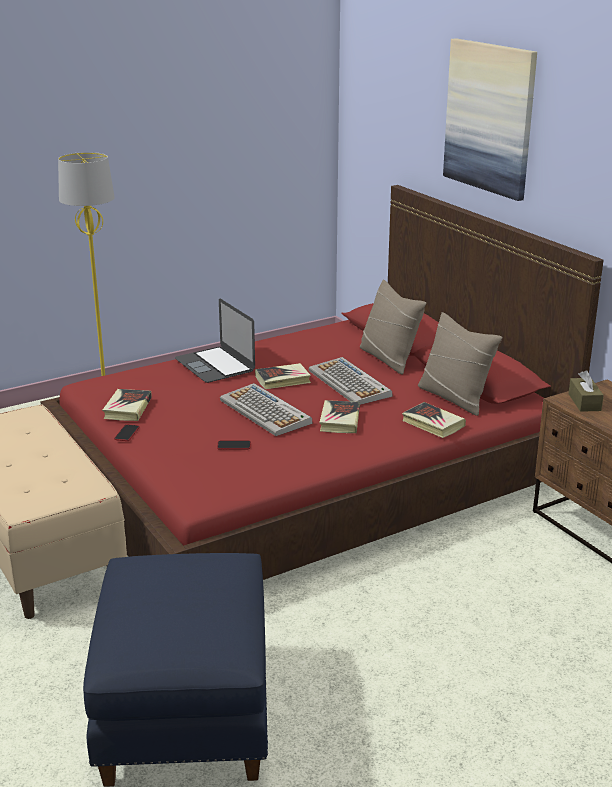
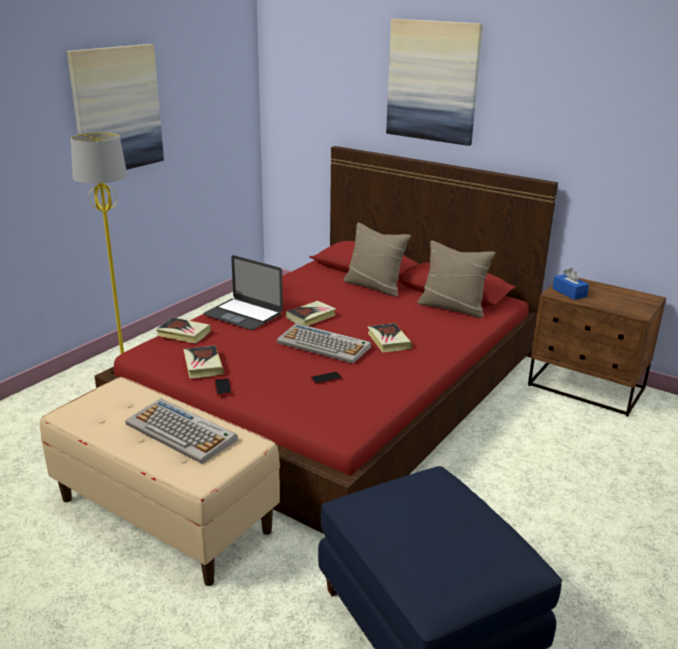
camera: 25 degrees left, 0 degrees up
keyboard [309,357,392,405] -> keyboard moved to [125,398,238,464]
book [402,402,466,438] -> book moved to [156,317,211,344]
brown tissue box [568,370,604,412] -> blue tissue box [553,268,589,300]
none -> picture [67,44,164,170]

